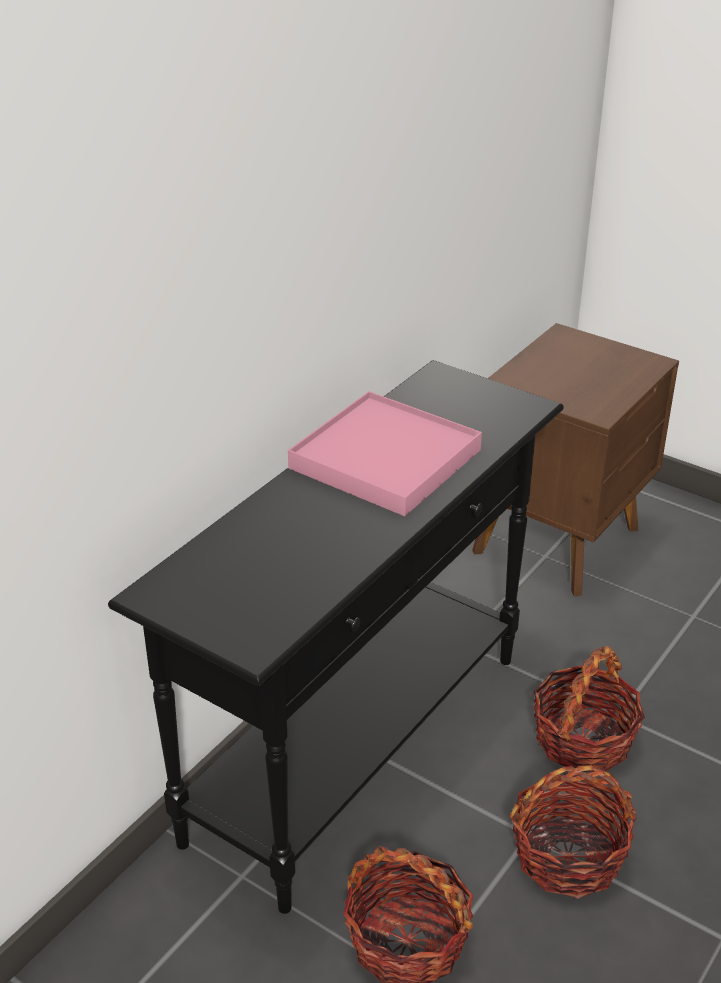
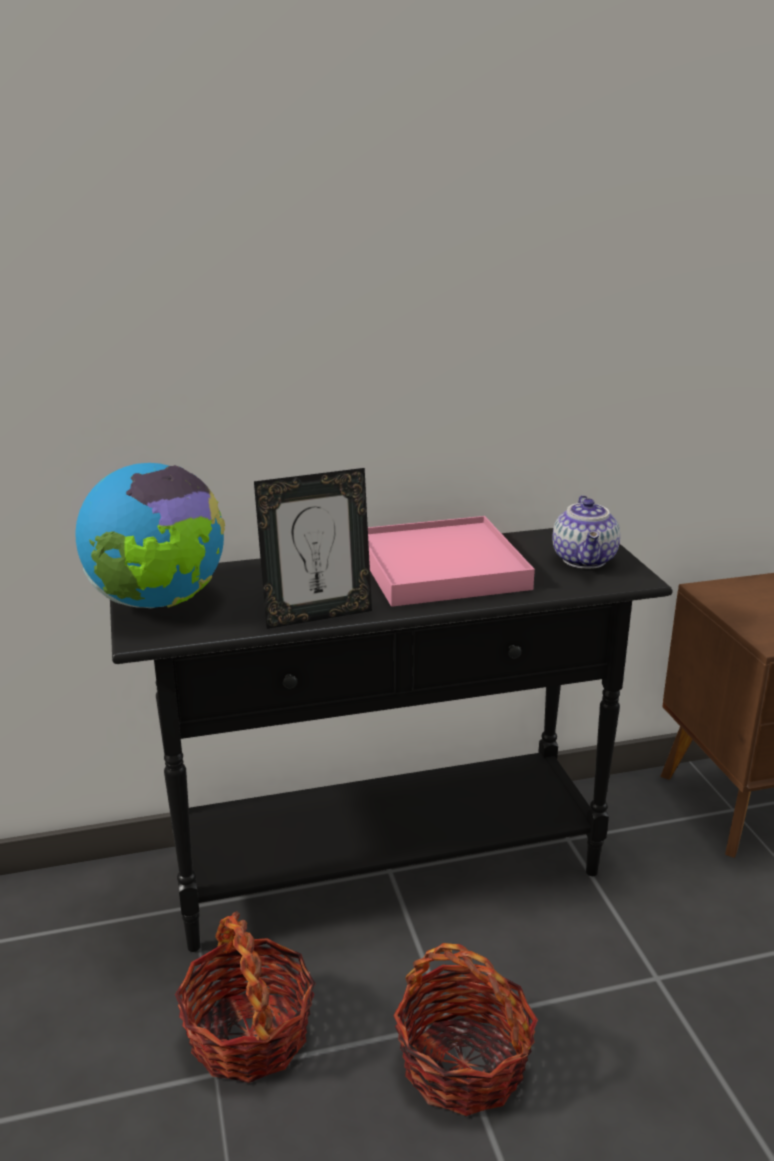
camera: 40 degrees right, 10 degrees down
basket [533,646,645,772] -> none
none -> globe [76,463,225,608]
none -> picture frame [254,468,372,629]
none -> teapot [552,495,620,569]

